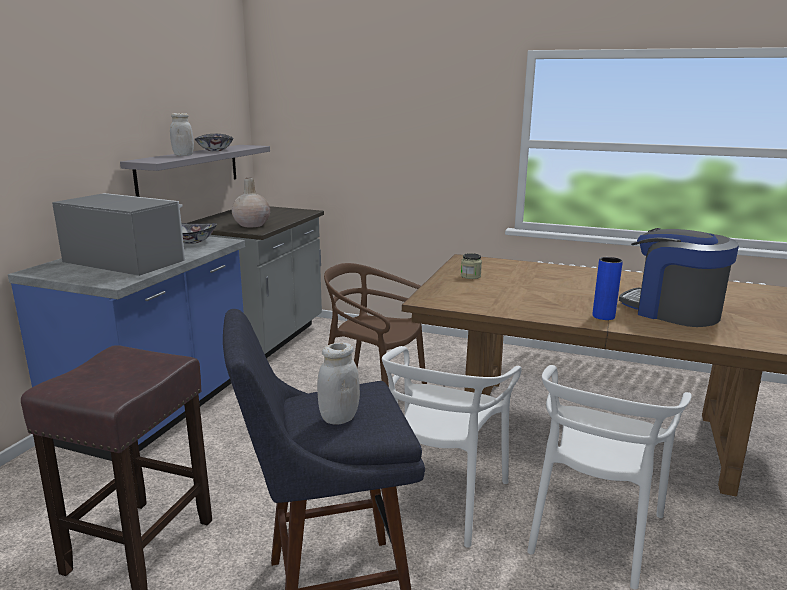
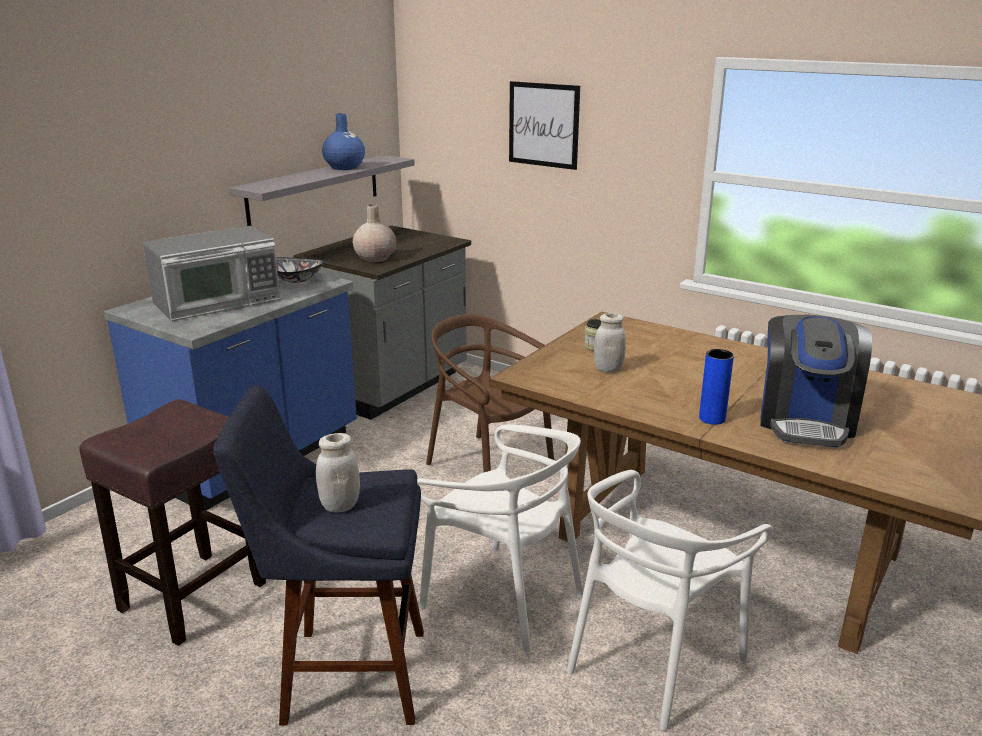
camera: 15 degrees right, 5 degrees up
microwave [52,193,185,276] -> microwave turned 105 degrees clockwise [143,226,280,321]
white jar [170,113,194,156] -> white jar moved to [594,313,626,372]
bowl [195,134,233,151] -> blue vase [322,113,365,170]
white chair [381,346,522,548] -> white chair turned 90 degrees counterclockwise [417,424,583,652]
coffee machine [619,228,739,327] -> coffee machine turned 135 degrees counterclockwise [760,315,872,447]
none -> picture [509,81,580,170]

